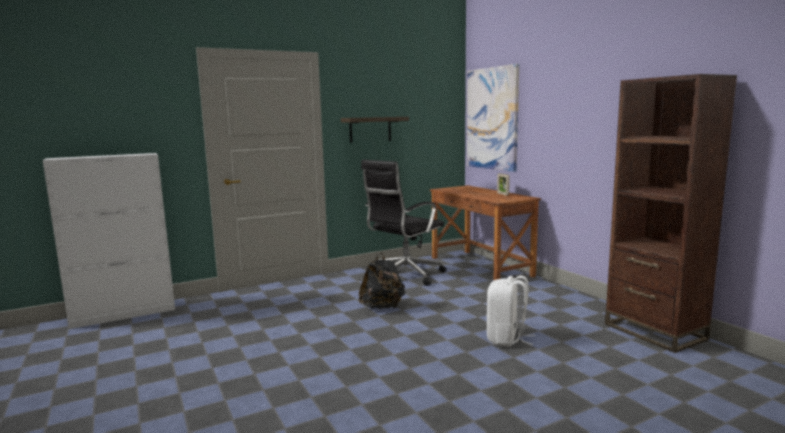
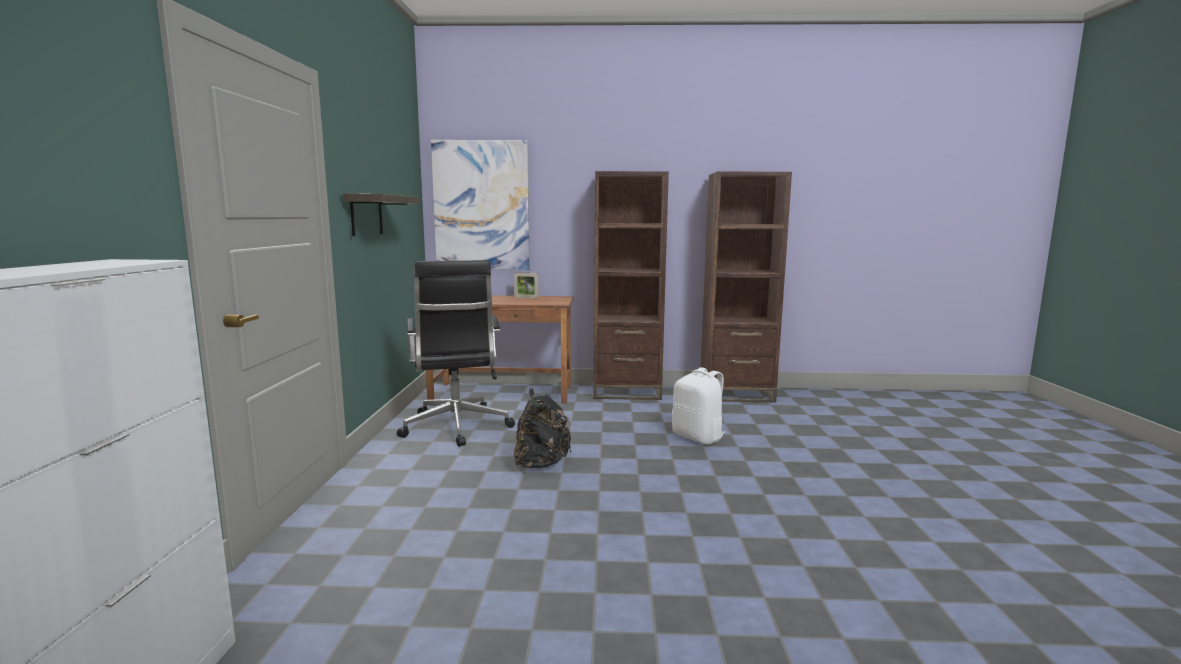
camera: 60 degrees left, 0 degrees up
none -> brown bookcase [593,171,669,400]

